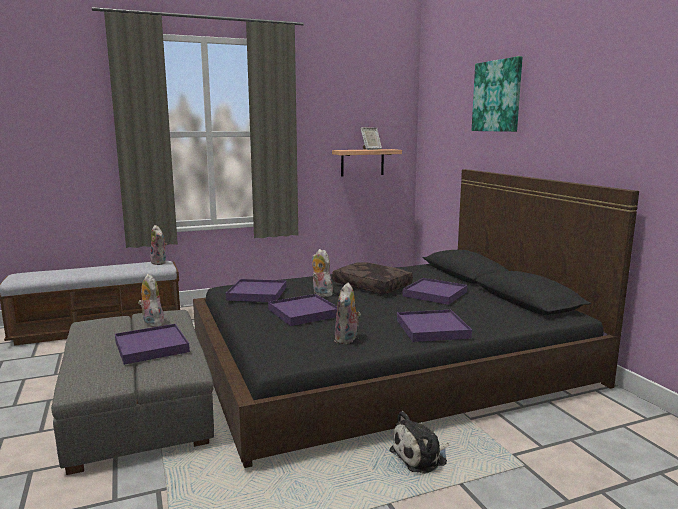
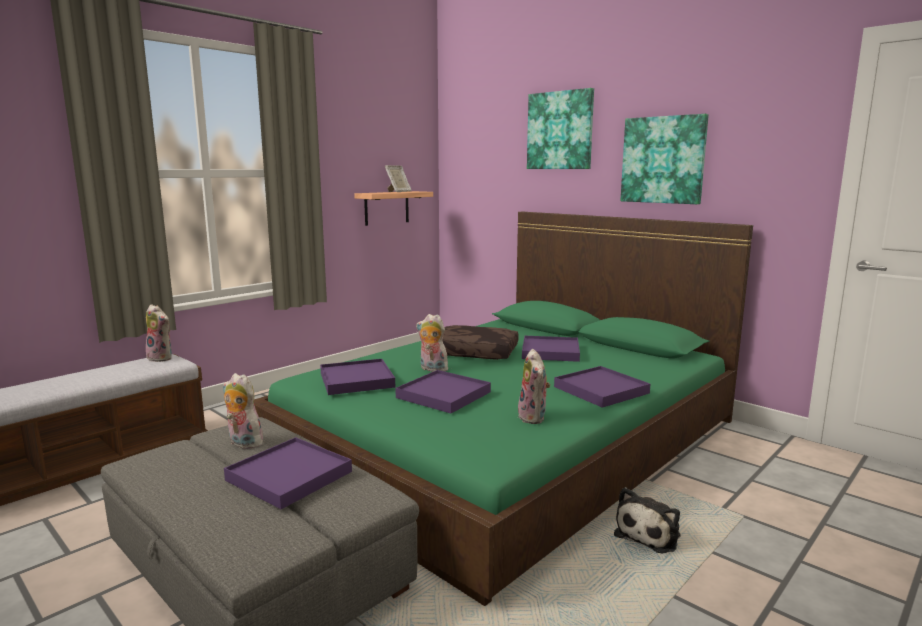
camera: 25 degrees left, 0 degrees up
black bed [193,169,639,468] -> green bed [254,212,753,606]
none -> picture [620,114,709,204]

